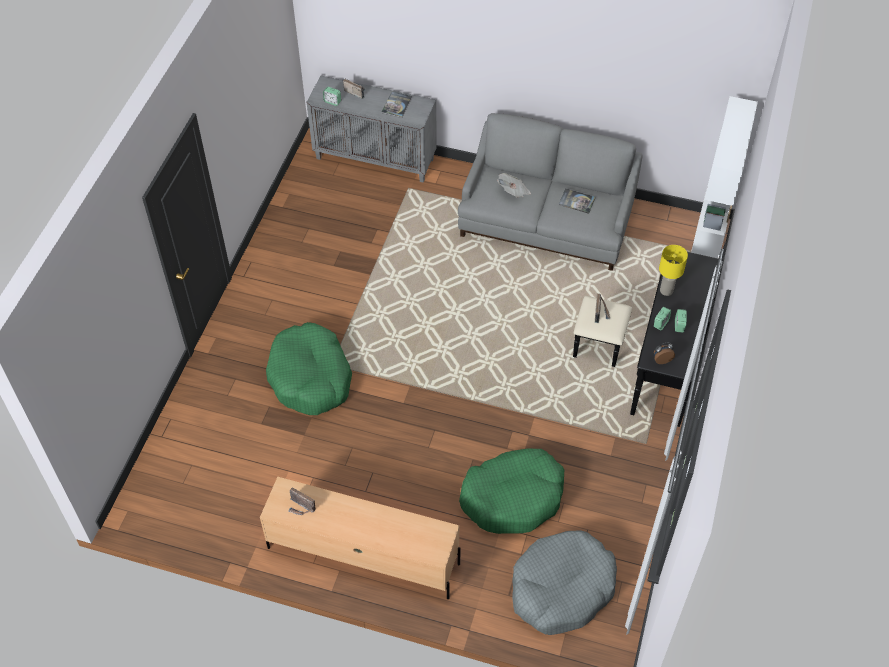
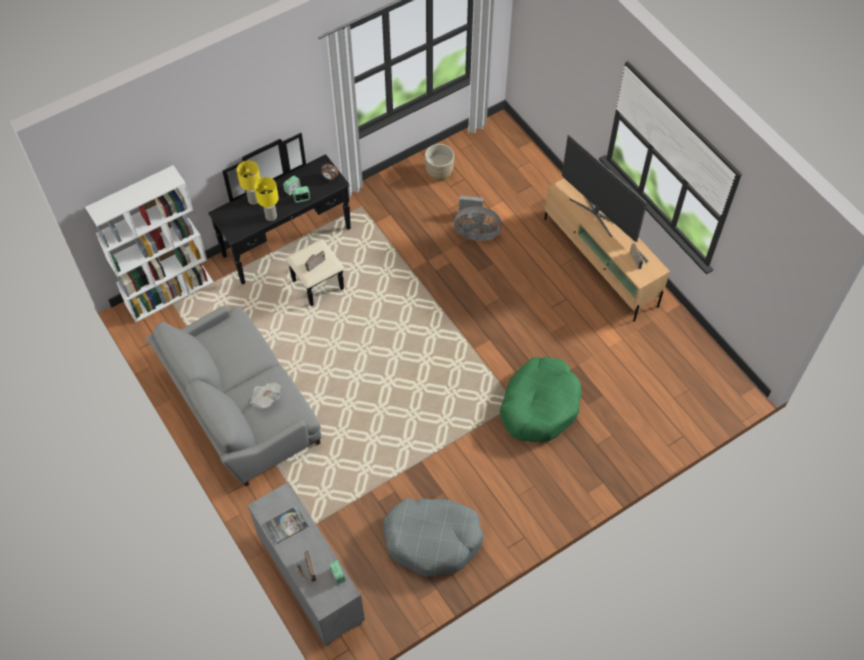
camera: 140 degrees left, 5 degrees up
green dog bed [459,448,564,534] -> grey fan [454,196,502,241]
grey dog bed [512,530,617,635] -> grey dog bed moved to [383,498,484,577]
book [559,188,596,214] -> none
none -> yellow table lamp [237,161,260,205]
none -> beige planter [425,144,454,182]
none -> television [562,135,647,242]

